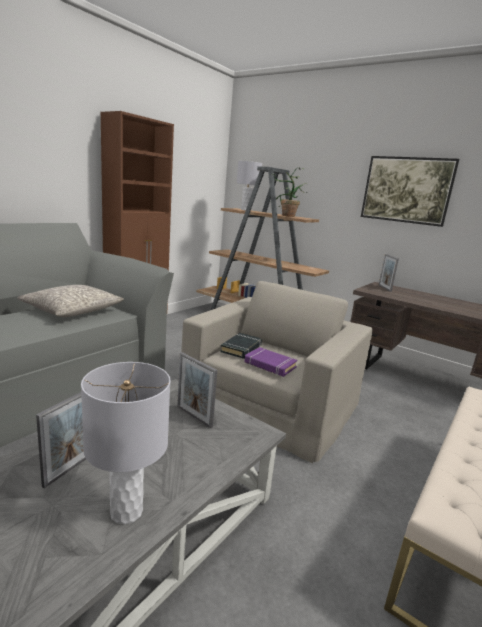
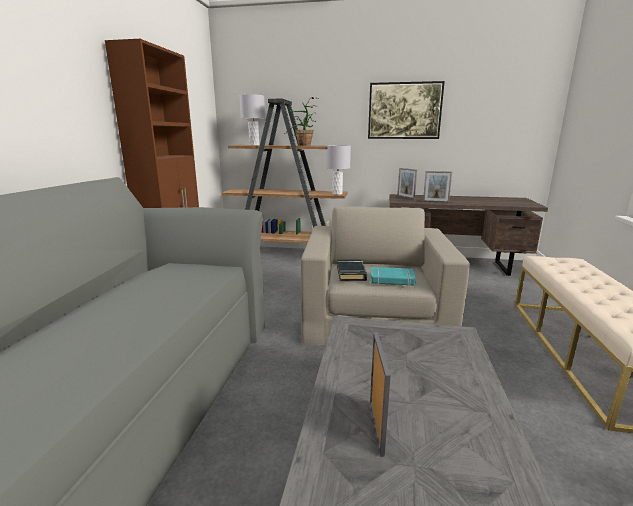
camera: 25 degrees left, 0 degrees up
grey pillow [17,285,124,317] -> none
grey table lamp [81,362,171,524] -> grey table lamp moved to [326,145,351,195]
picture frame [177,352,217,428] -> picture frame moved to [423,171,452,203]
purple book [245,347,297,377] -> turquoise book [371,267,416,286]

